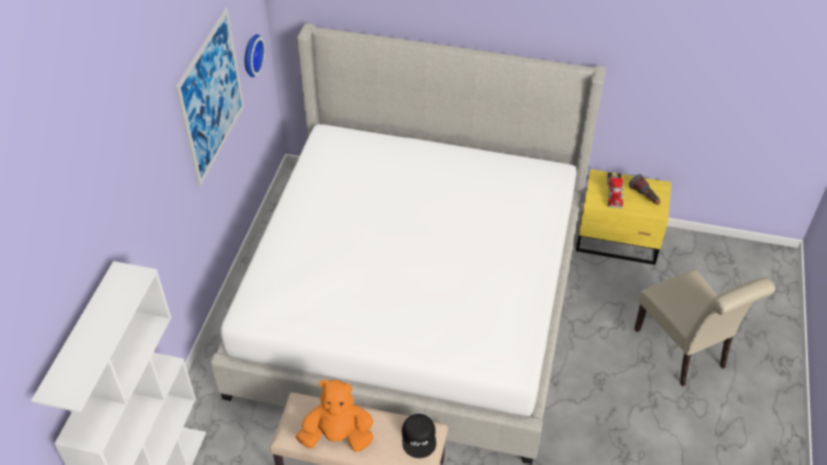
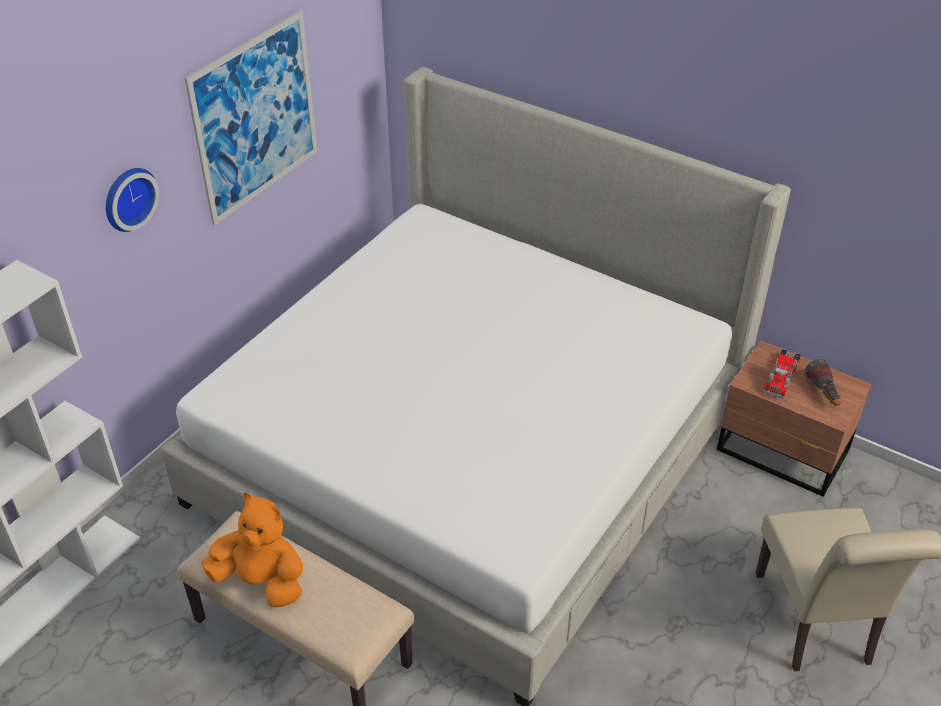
camera: 20 degrees right, 5 degrees down
wall clock [245,34,266,77] -> wall clock moved to [106,168,159,232]
black cap [402,414,436,458] -> none
yellow nightstand [576,169,671,265] -> brown nightstand [717,341,872,497]

